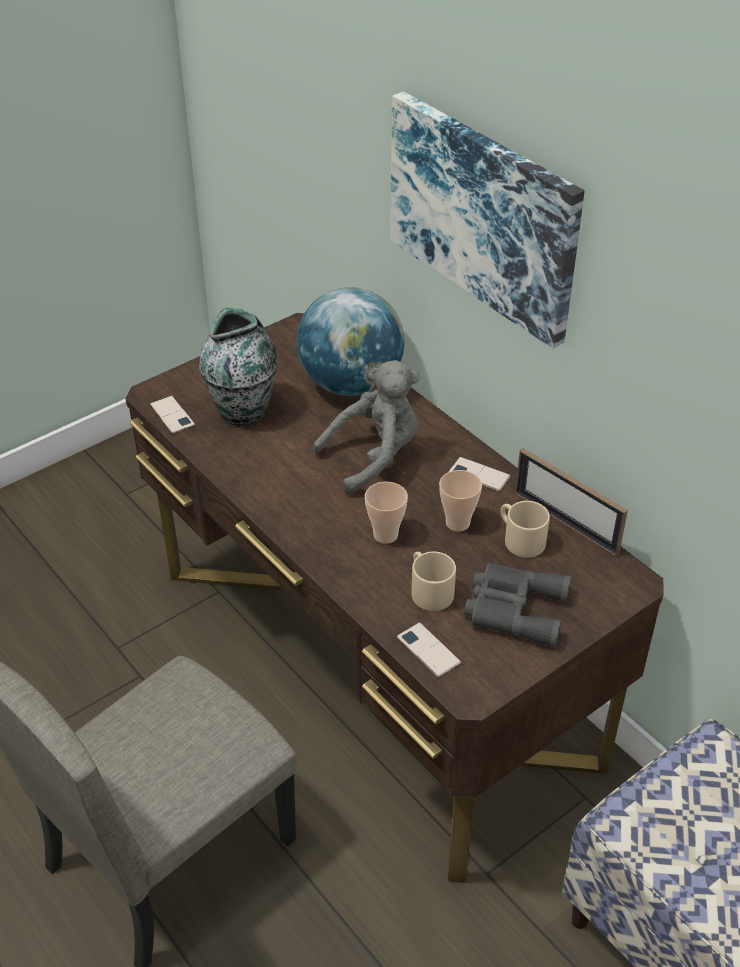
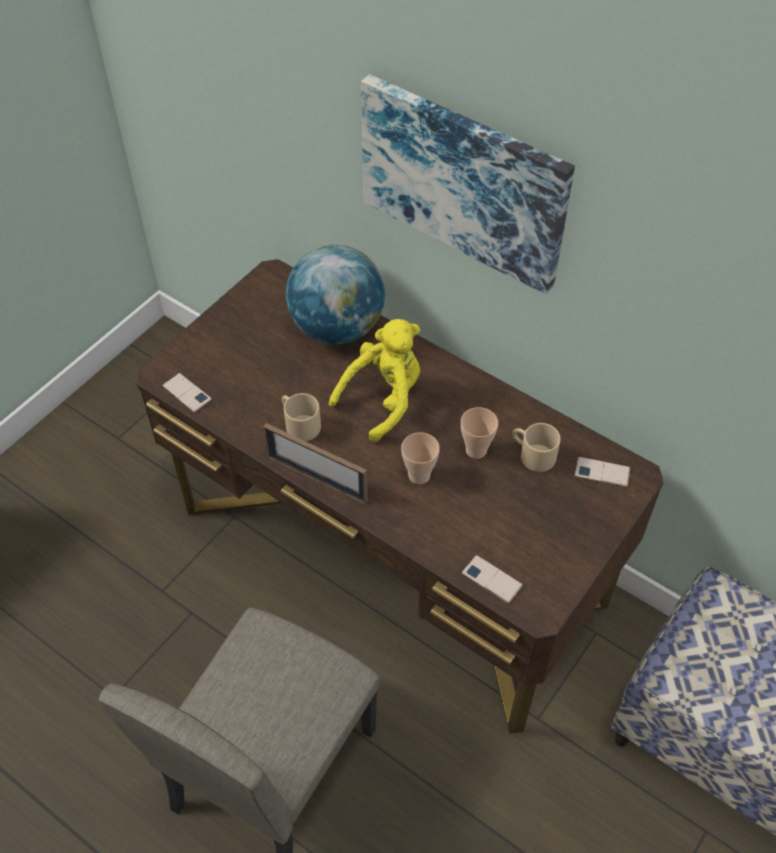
camera: 15 degrees left, 10 degrees up
vase [199,308,278,426] -> none
grey plush toy [313,360,420,495] -> yellow plush toy [329,319,420,443]
beige mug [411,551,456,611] -> beige mug moved to [282,393,321,441]
phone [448,457,511,492] -> phone moved to [574,457,630,487]
grey binoculars [464,563,571,647] -> none
picture frame [515,448,628,556] -> picture frame moved to [263,423,368,504]

